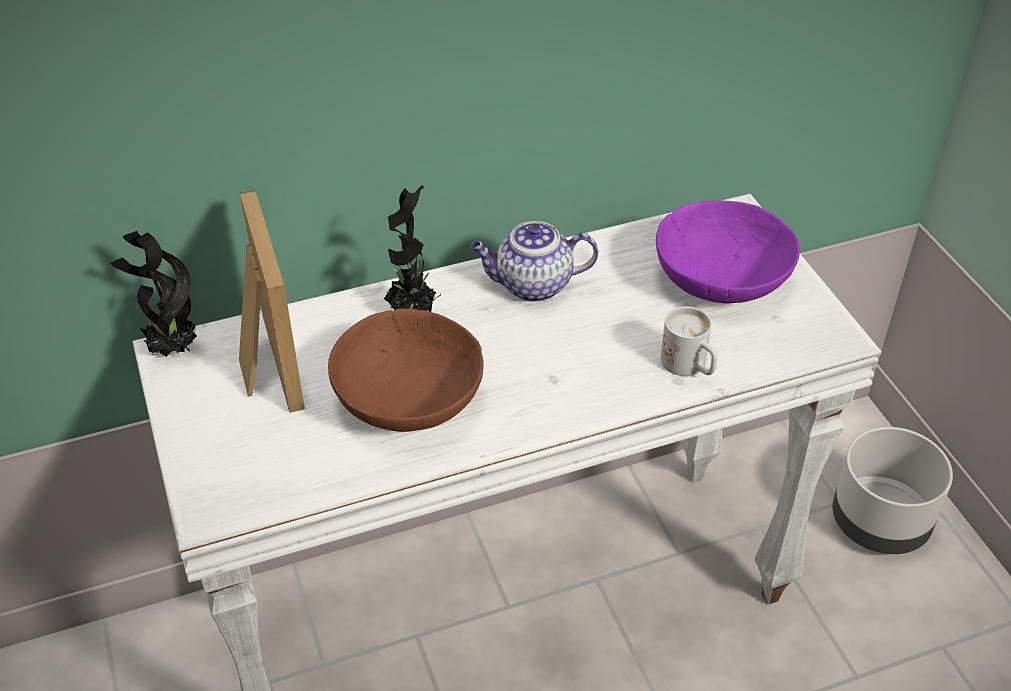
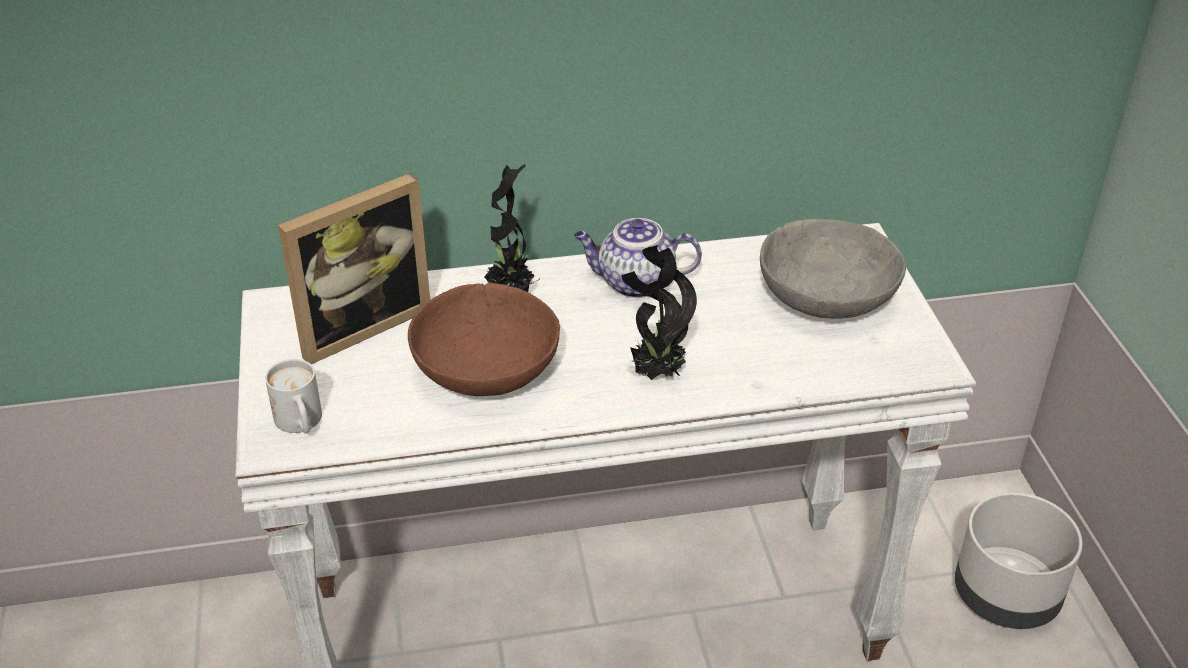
camera: 10 degrees right, 5 degrees down
potted plant [110,231,197,357] -> potted plant moved to [622,245,697,380]
picture frame [239,190,305,413] -> picture frame turned 60 degrees clockwise [278,173,430,365]
purple bowl [656,200,800,304] -> grey bowl [760,219,906,319]
white mug [660,306,718,376] -> white mug moved to [265,359,322,434]

